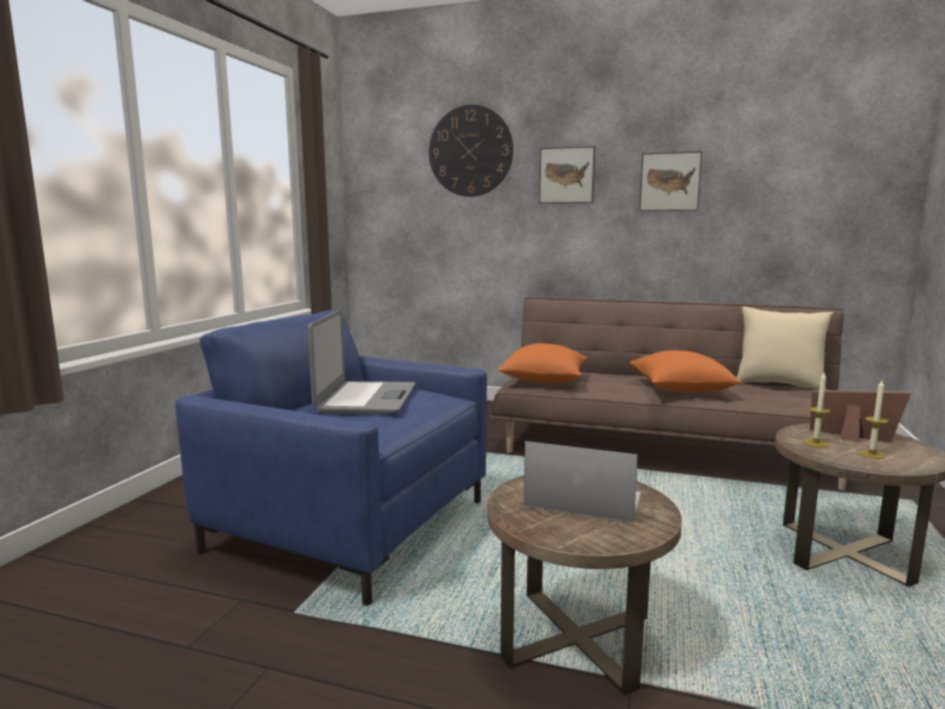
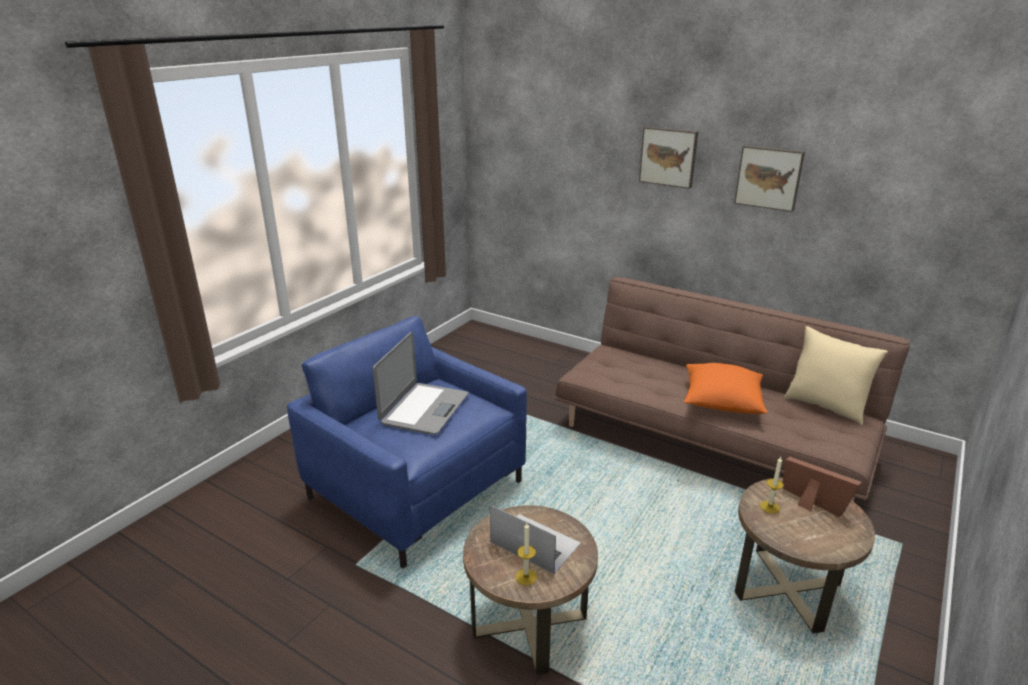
camera: 15 degrees right, 15 degrees up
wall clock [429,104,513,197] -> none
orange pillow [498,343,587,383] -> none
candle [858,380,889,459] -> candle moved to [515,523,537,585]

